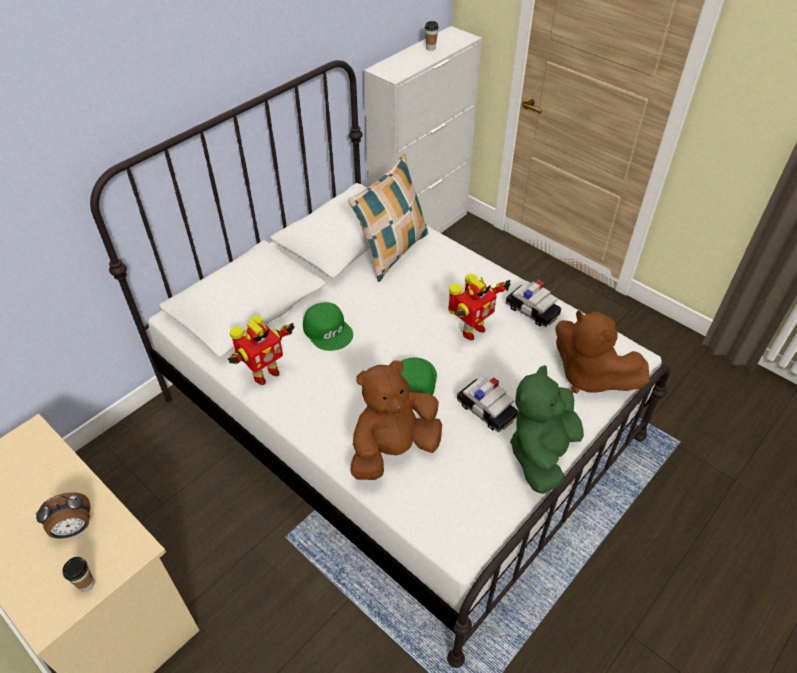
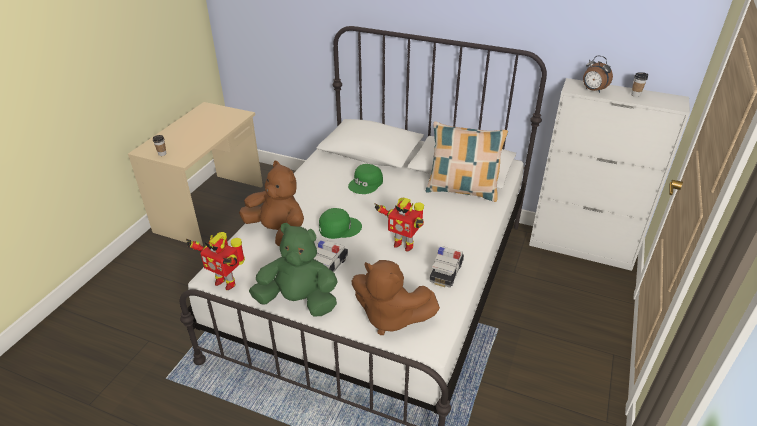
camera: 70 degrees right, 10 degrees down
alarm clock [36,492,91,539] -> alarm clock moved to [583,55,613,93]
toy robot [228,315,295,385] -> toy robot moved to [186,232,245,290]
brown plush toy [555,310,650,393] -> brown plush toy turned 90 degrees counterclockwise [352,260,440,335]

